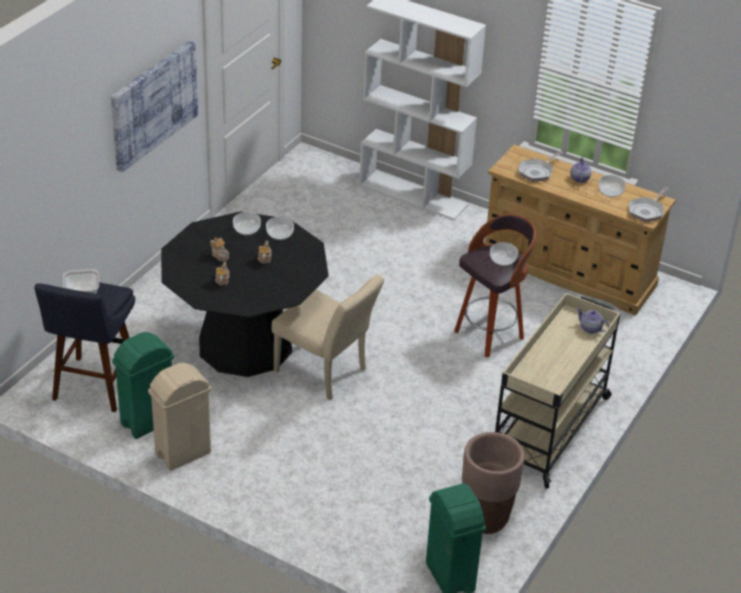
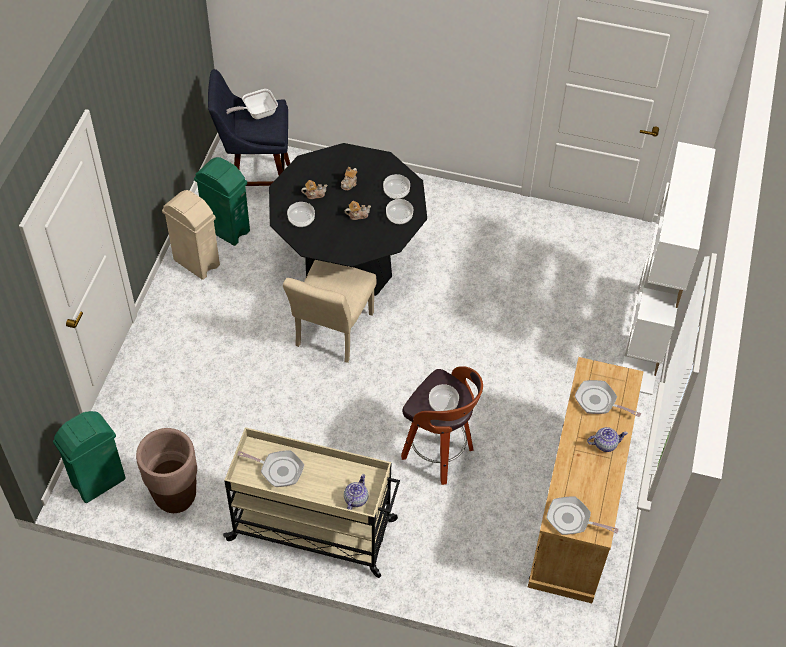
camera: 75 degrees right, 15 degrees up
picture [111,41,198,172] -> none
bowl [598,175,626,197] -> bowl moved to [287,202,315,227]
none -> frying pan [237,450,304,487]

